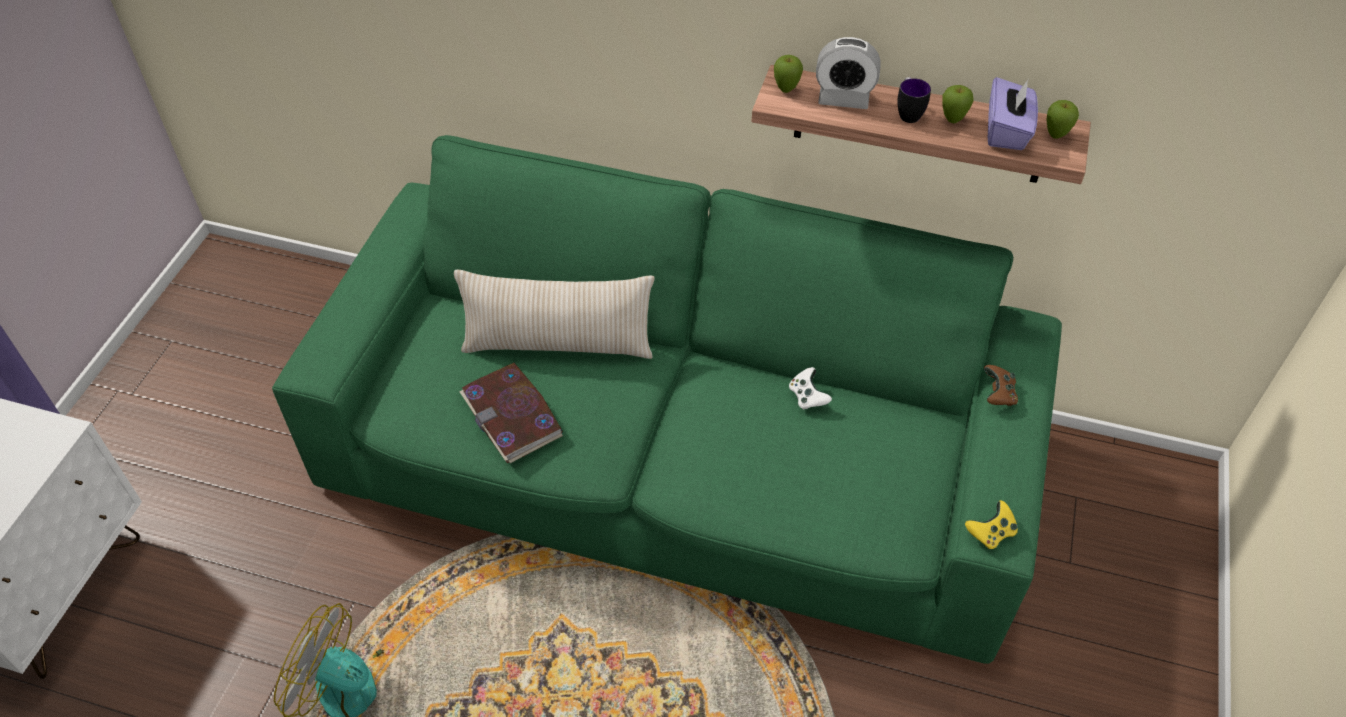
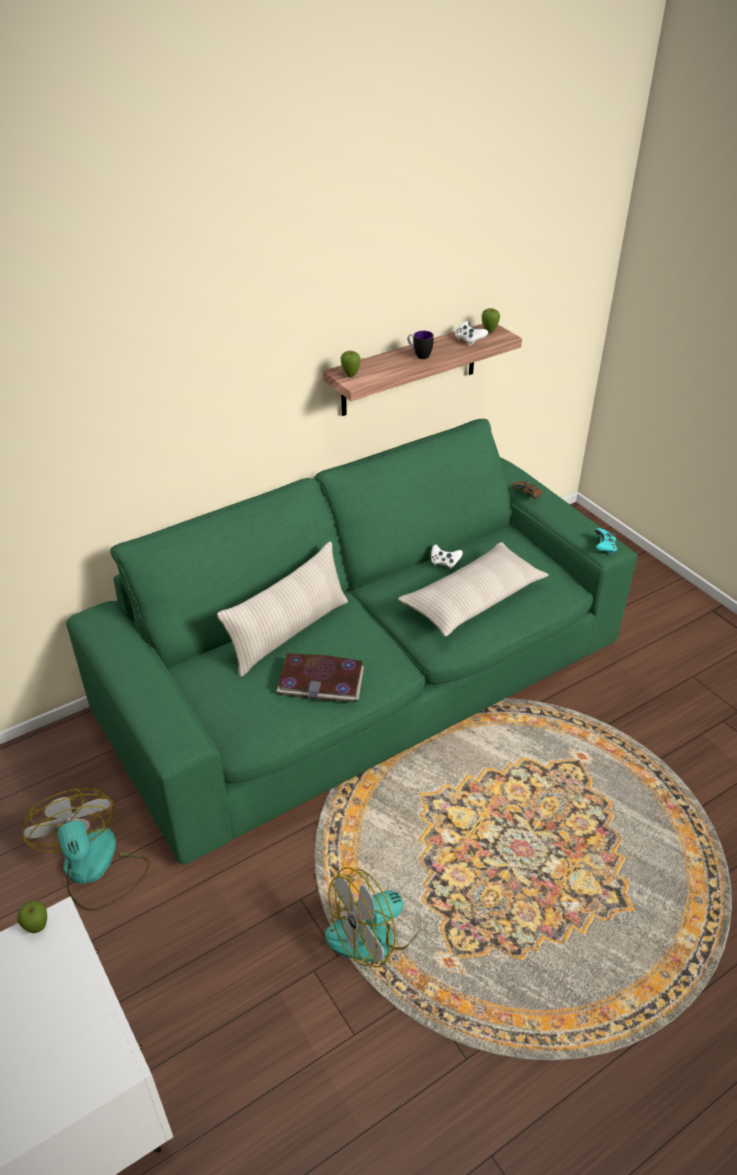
camera: 50 degrees left, 10 degrees down
alarm clock [816,37,880,109] -> none
apple [942,85,974,123] -> apple moved to [17,900,47,933]
yellow game controller [965,500,1018,549] -> turquoise game controller [595,528,617,554]
purple tissue box [988,77,1038,150] -> white game controller [455,321,488,346]
none -> fan [21,788,150,911]
none -> beige pillow [398,542,549,636]

